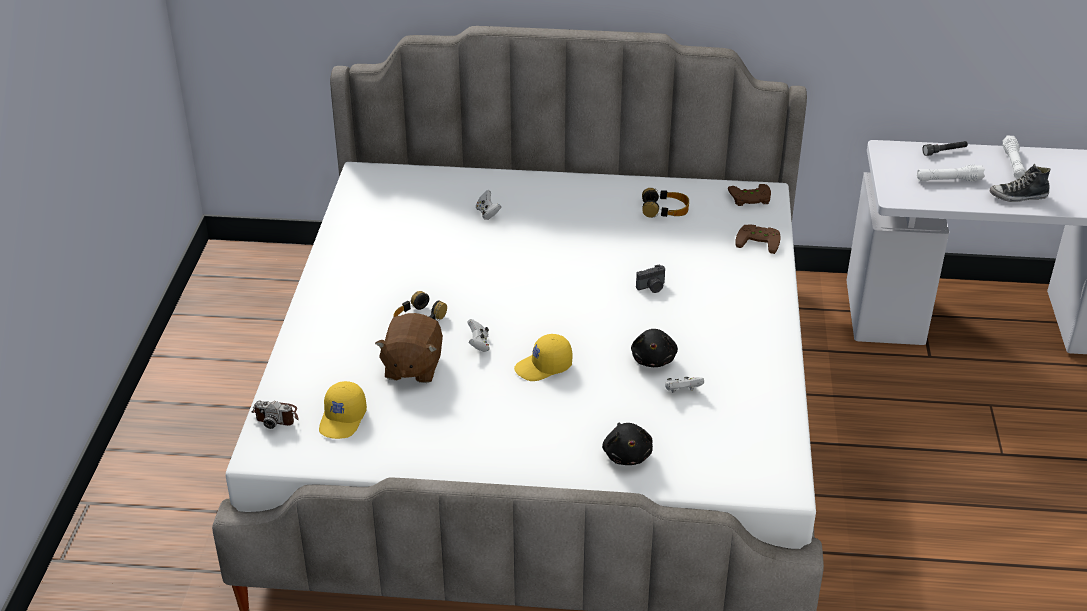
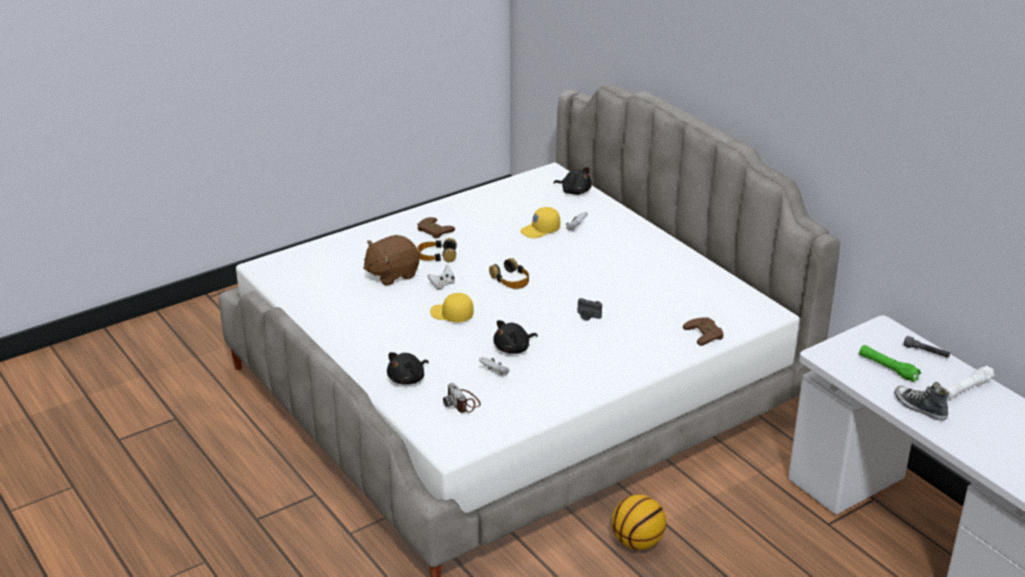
camera: 50 degrees right, 5 degrees down
camera [251,401,299,429] -> camera moved to [443,383,481,413]
yellow cap [319,381,367,439] -> yellow cap moved to [520,207,560,238]
headphones [642,188,689,218] -> headphones moved to [489,258,529,289]
brown game controller [728,184,771,206] -> brown game controller moved to [417,217,455,239]
white flashlight [917,165,985,181] -> green flashlight [859,345,921,382]
none -> black plush toy [553,167,592,195]
none -> basketball [612,494,666,550]

